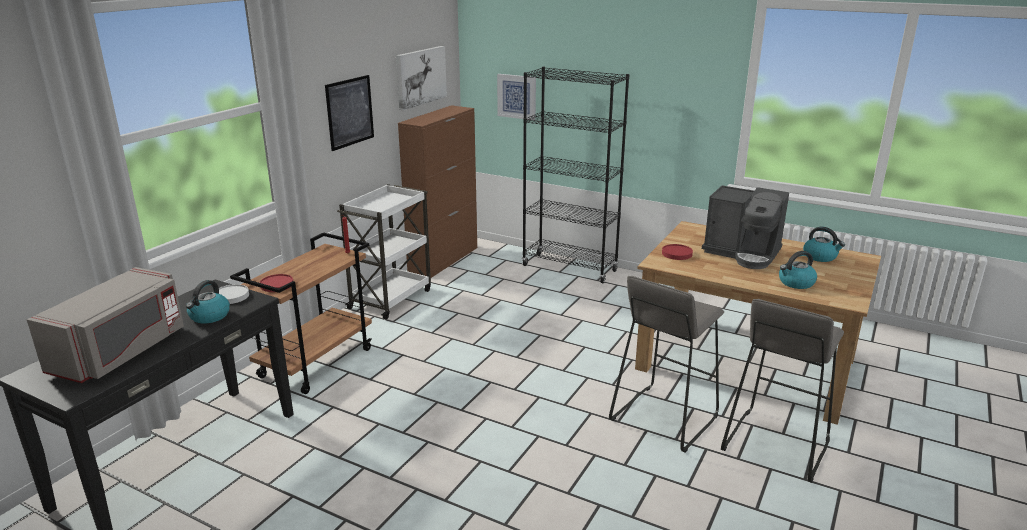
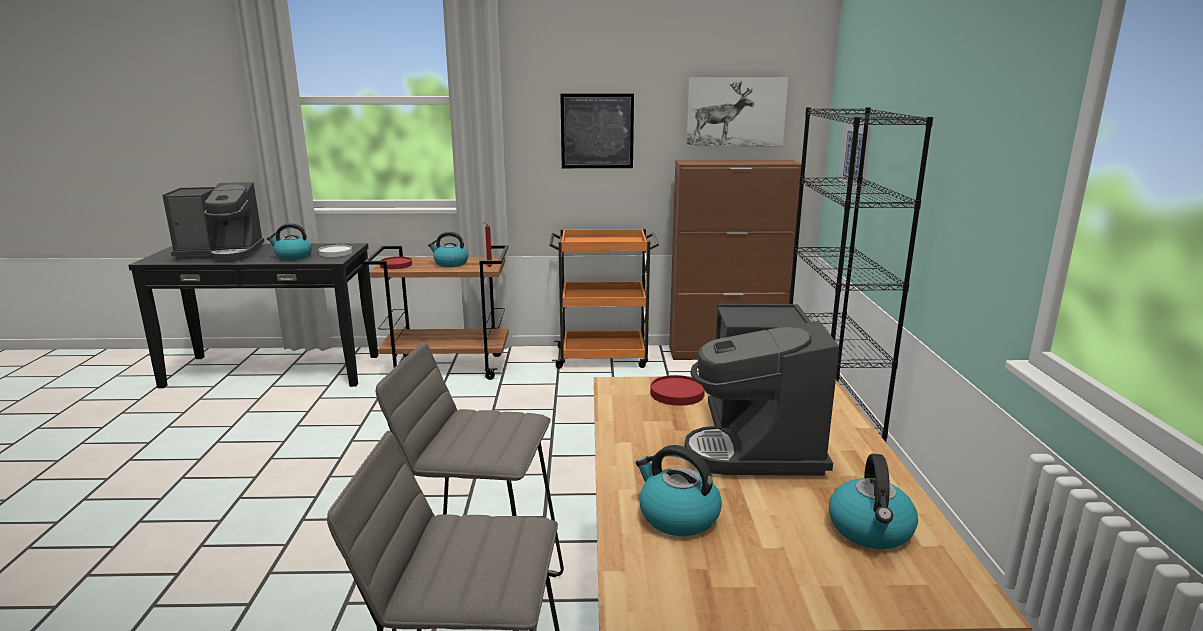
camera: 60 degrees right, 5 degrees down
grey microwave [27,267,184,383] -> coffee machine [162,182,264,262]
white cart [337,184,431,320] -> orange cart [549,229,659,369]
none -> kettle [428,232,468,267]

